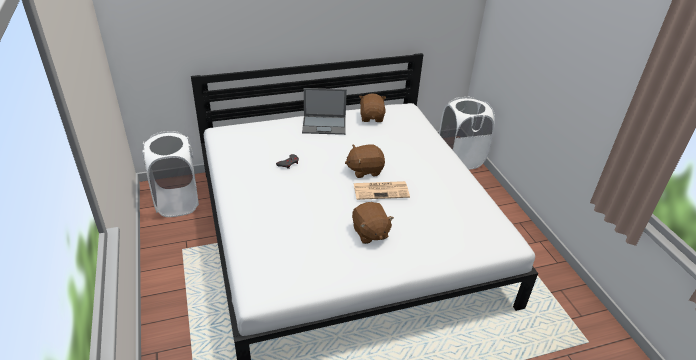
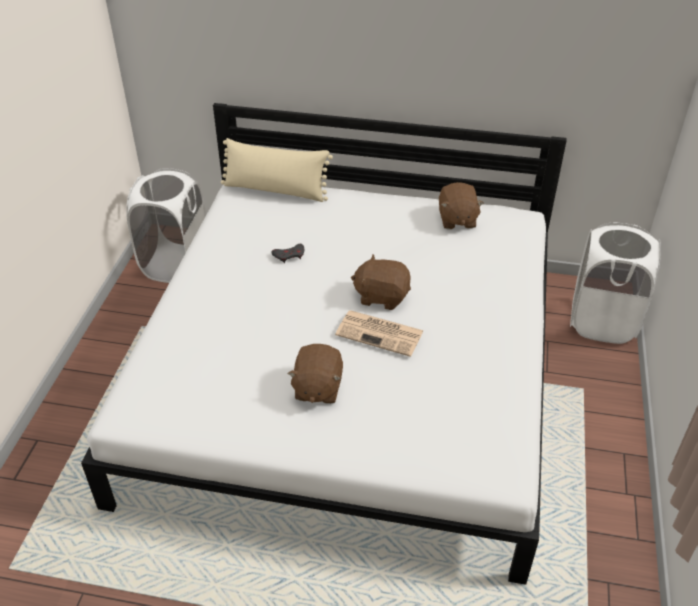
camera: 30 degrees right, 5 degrees up
laptop [302,88,347,135] -> none
brown plush toy [359,93,386,122] -> brown plush toy turned 150 degrees clockwise [439,182,484,229]
none -> beige pillow [221,138,333,202]

